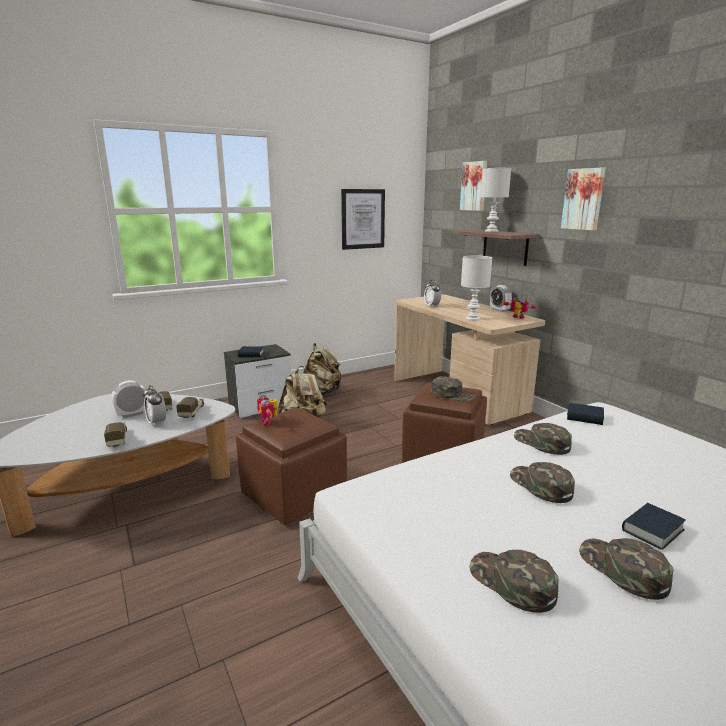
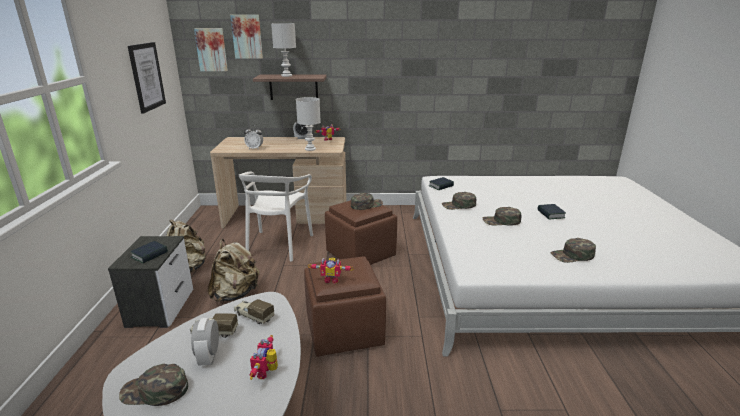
camera: 60 degrees left, 5 degrees up
toy truck [104,422,127,447] -> toy robot [249,335,278,380]
alarm clock [143,385,166,427] -> none
picture [561,167,606,231] -> picture moved to [194,28,228,71]
green cap [579,538,674,600] -> green cap moved to [119,364,188,406]
none -> white chair [239,172,313,262]

